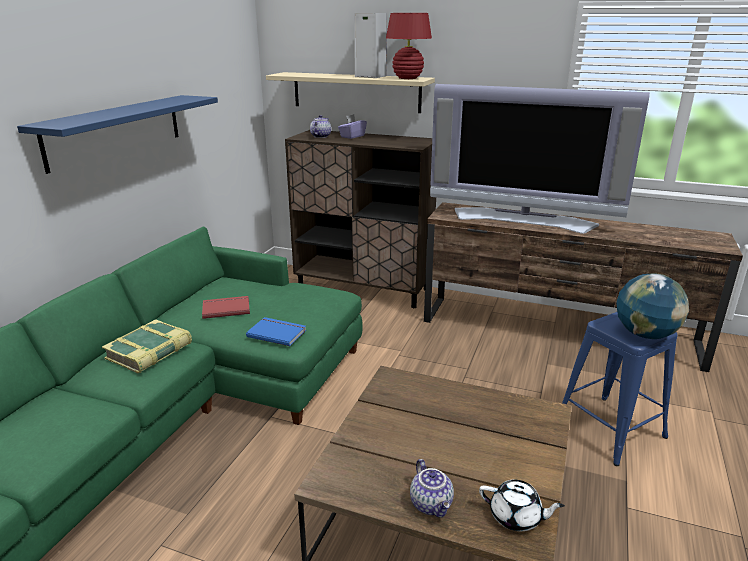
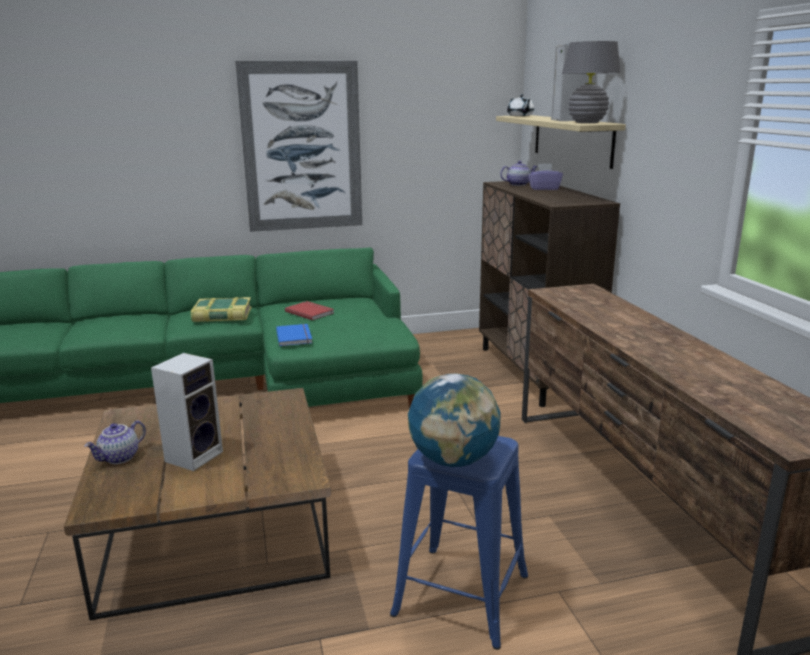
camera: 55 degrees right, 5 degrees down
blue shelf [17,95,218,174] -> picture [235,61,362,232]
red table lamp [386,13,432,79] -> grey table lamp [562,41,621,123]
television [430,84,650,234] -> none
white teapot [479,479,565,531] -> white teapot moved to [507,94,534,116]
none -> speaker [151,353,223,471]

